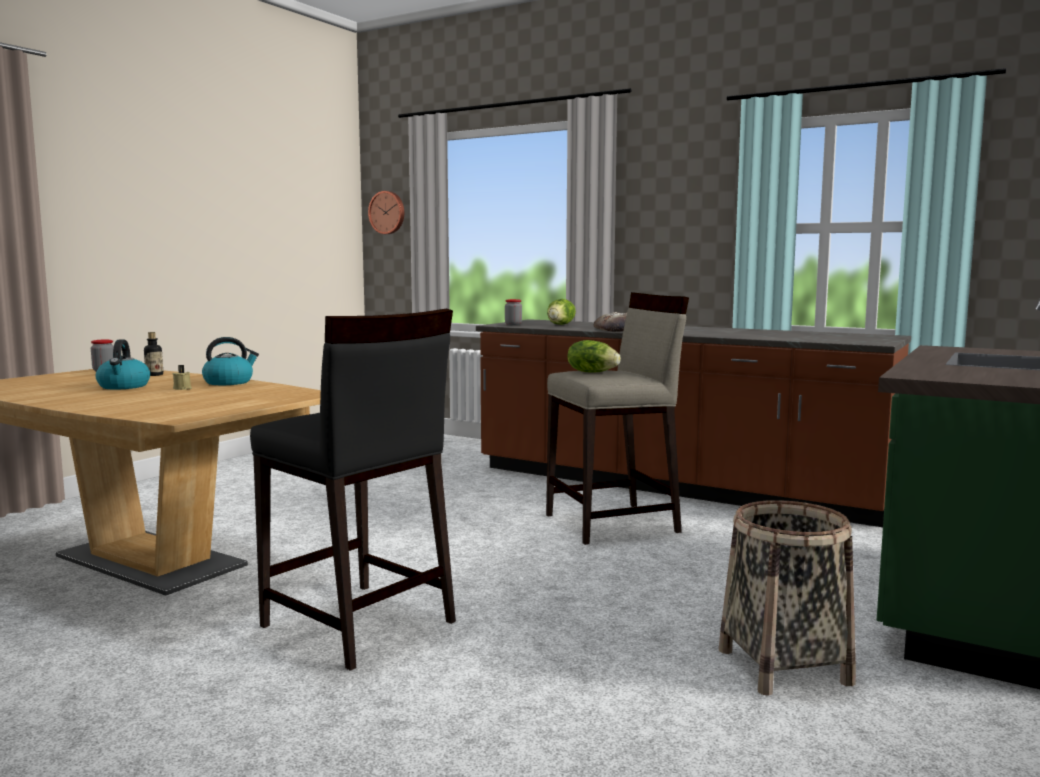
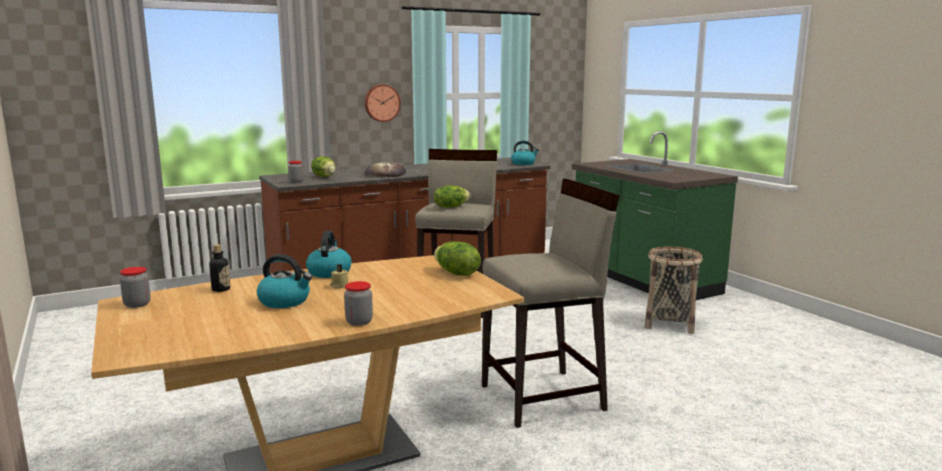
camera: 60 degrees left, 5 degrees up
black stool [250,308,456,671] -> beige stool [482,179,620,428]
wall clock [368,191,404,234] -> wall clock moved to [364,84,401,122]
none -> jar [344,281,373,326]
none -> lettuce [434,241,481,275]
none -> kettle [511,140,539,165]

